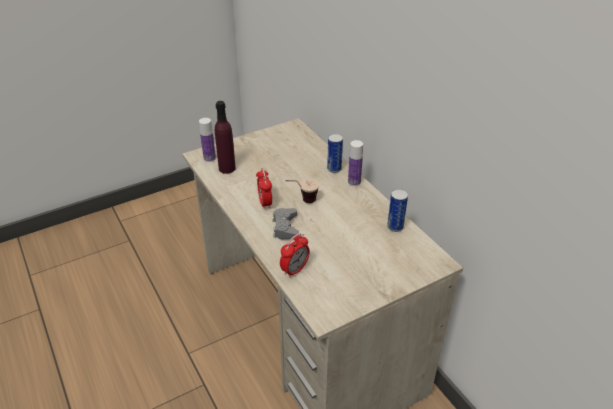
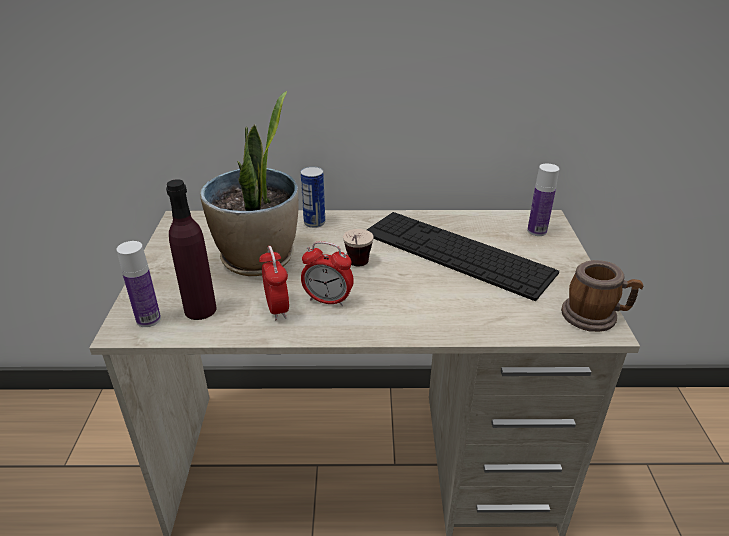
camera: 60 degrees left, 5 degrees down
grey game controller [273,208,299,239] -> none
alarm clock [280,233,310,278] -> alarm clock moved to [259,246,289,320]
bottle [348,140,363,186] -> bottle moved to [527,164,559,236]
can [387,189,408,232] -> none
none -> potted plant [200,91,299,276]
none -> keyboard [367,212,559,301]
none -> mug [561,260,643,332]

